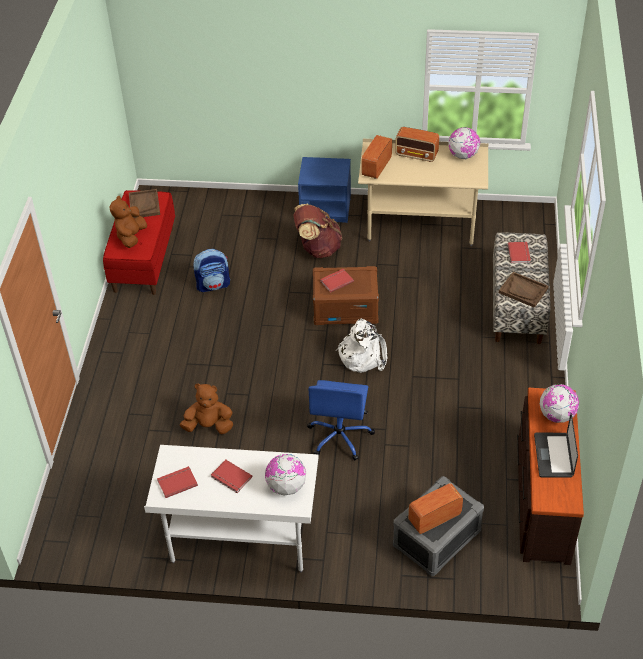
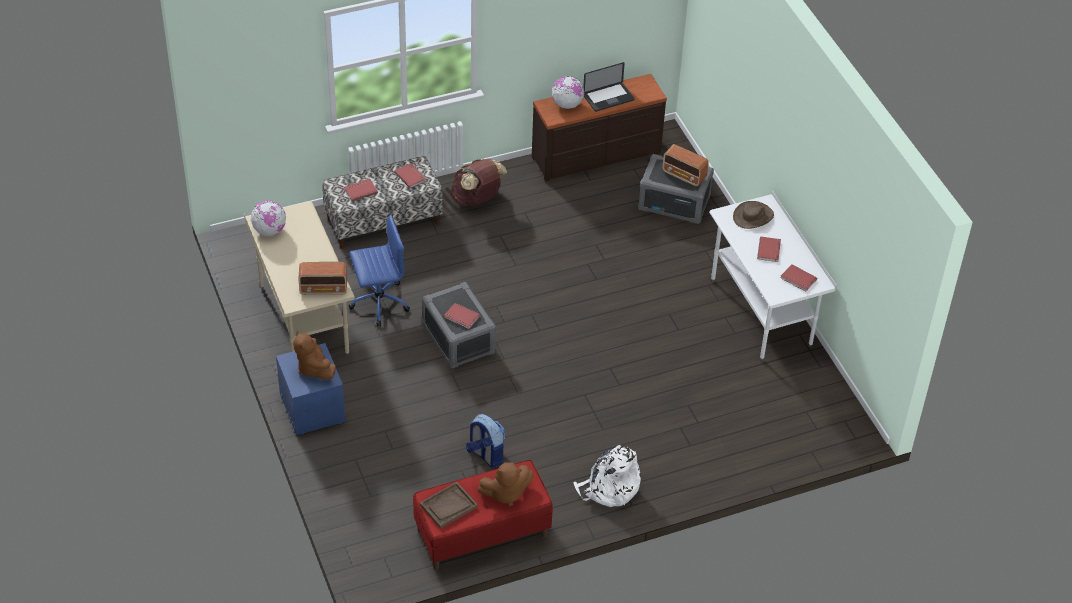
camera: 120 degrees left, 0 degrees up
brown plush toy [180,383,233,434] -> brown plush toy moved to [293,331,336,380]
globe [265,454,306,495] -> brown hat [733,201,774,229]
brown backpack [293,204,342,258] -> brown backpack moved to [451,159,507,206]
blue office chair [307,380,375,461] -> blue office chair moved to [348,215,410,326]
brown storage box [313,266,379,325] -> grey storage box [422,282,496,368]
white backpack [336,319,387,373] -> white backpack moved to [573,445,641,507]
radio [395,127,439,162] -> none
brown tray [499,272,549,308] -> red book [394,163,426,188]

